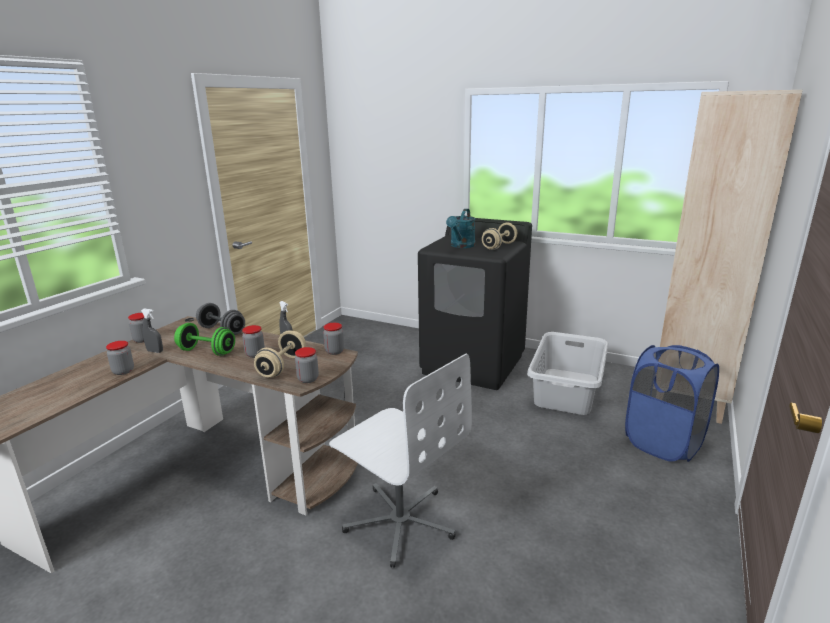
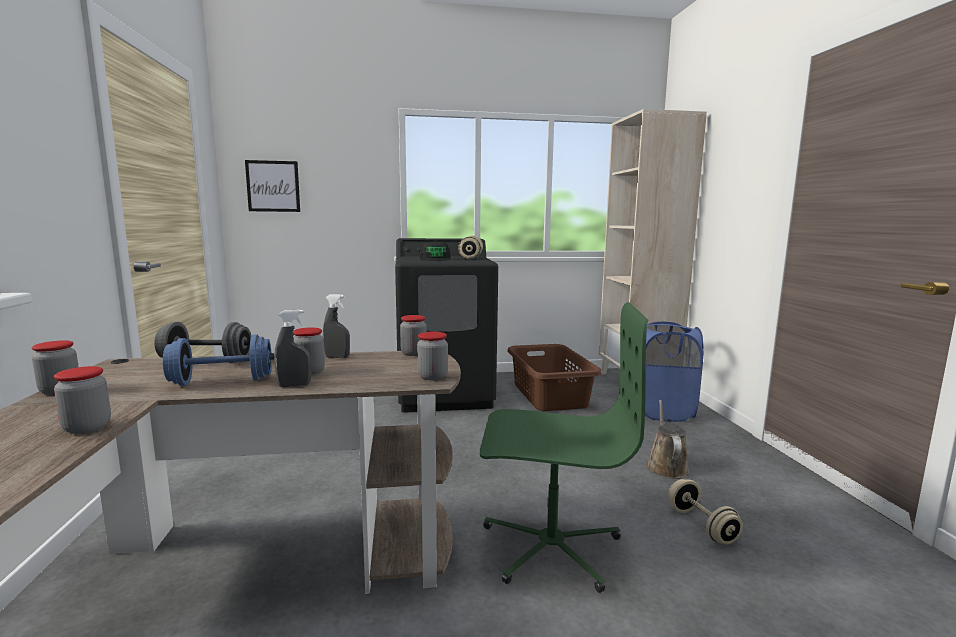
camera: 35 degrees left, 10 degrees down
grey spray bottle [141,309,163,353] -> grey spray bottle moved to [274,310,311,387]
green dumbbell [174,323,235,356] -> blue dumbbell [163,334,274,386]
beige dumbbell [254,330,306,377] -> beige dumbbell moved to [668,479,743,544]
white office chair [329,354,472,568] -> green office chair [479,302,648,593]
turquoise watering can [446,209,475,248] -> black cap [420,241,451,261]
grey laundry basket [527,332,608,415] -> brown laundry basket [507,344,602,411]
none -> picture [245,160,300,212]
none -> brown watering can [646,400,689,479]

